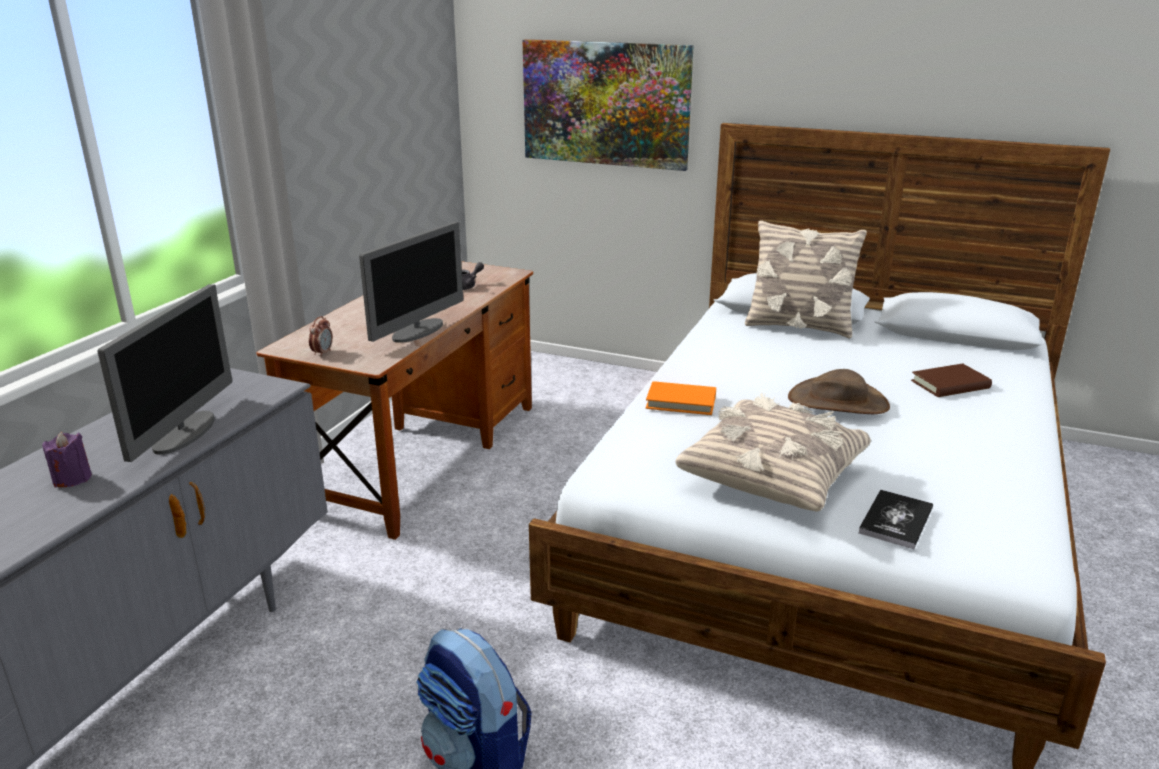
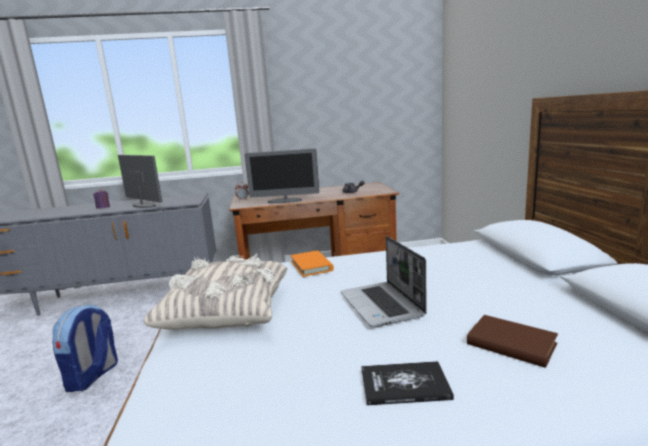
camera: 60 degrees right, 10 degrees down
monitor [97,284,232,462] -> monitor turned 120 degrees counterclockwise [118,155,162,208]
picture [522,39,694,171] -> none
beige pillow [745,220,867,339] -> none
brown hat [788,369,890,414] -> laptop [341,236,427,327]
book [859,489,933,549] -> book moved to [361,361,454,405]

